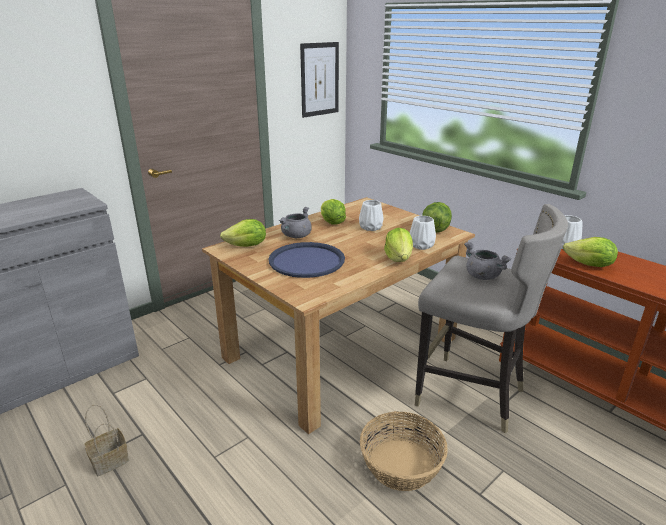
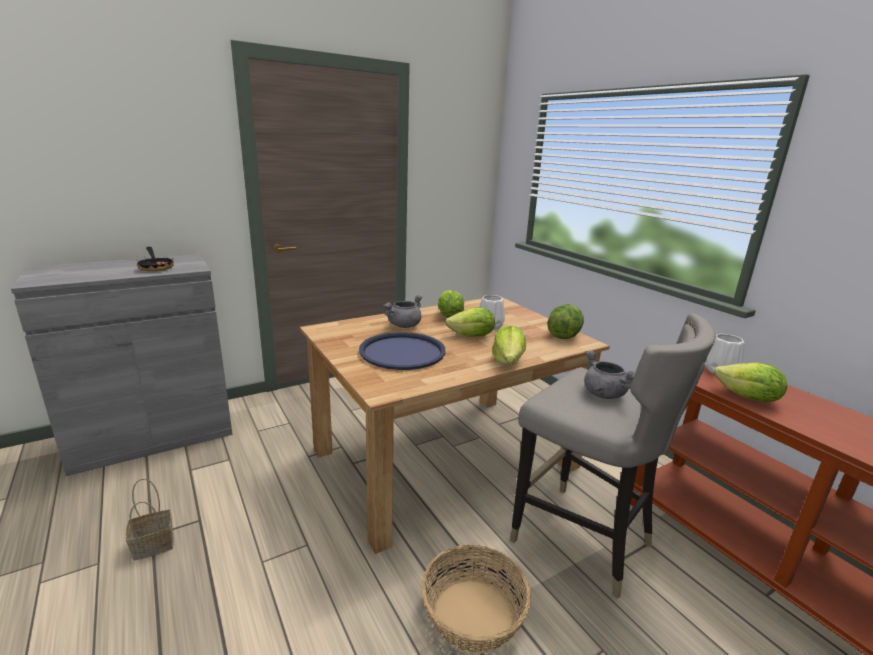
camera: 10 degrees right, 5 degrees down
lettuce [220,219,266,247] -> lettuce moved to [445,307,495,337]
picture [300,42,339,118] -> none
white vase [410,216,436,250] -> none
none -> frying pan [137,247,174,271]

